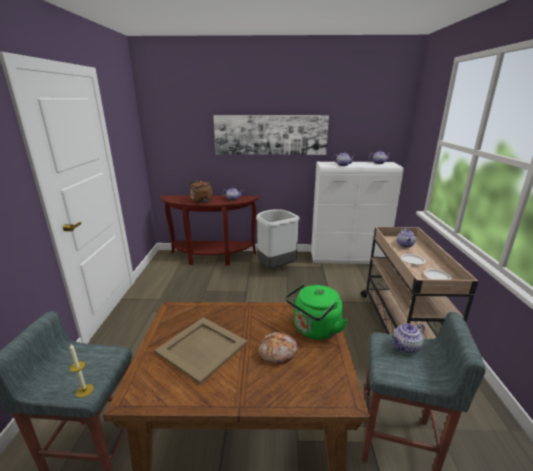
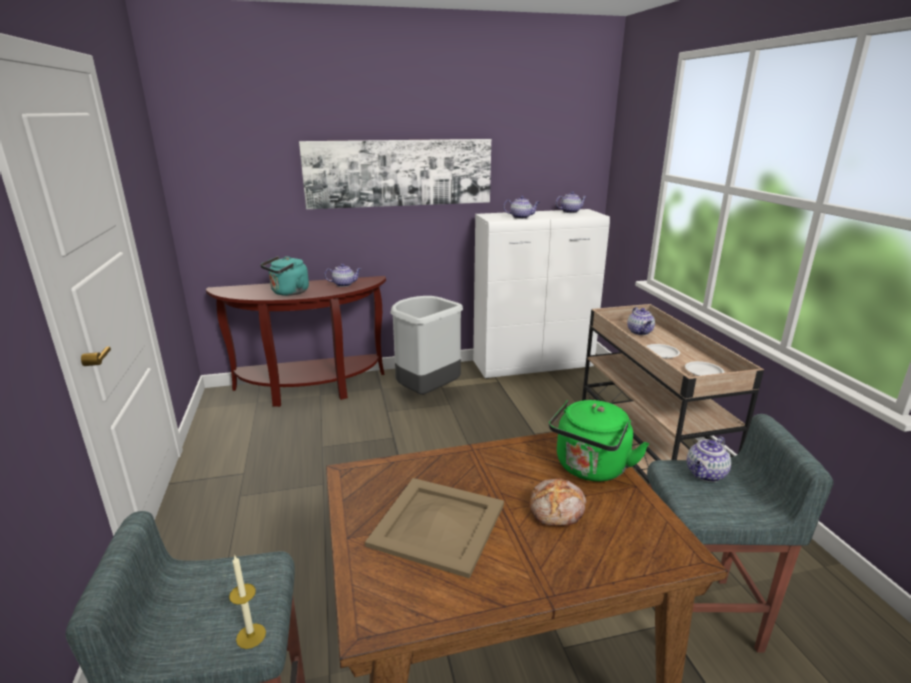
camera: 15 degrees left, 0 degrees up
brown kettle [186,180,212,203] -> turquoise kettle [260,256,309,296]

